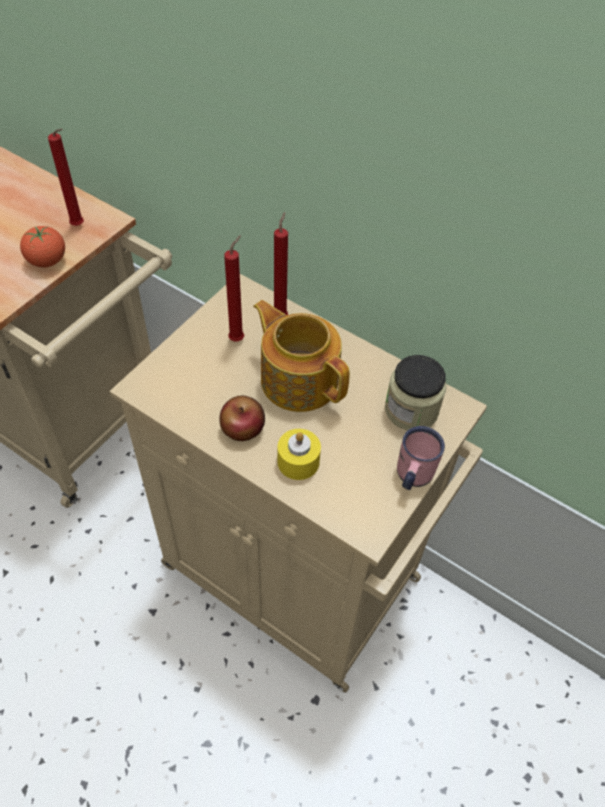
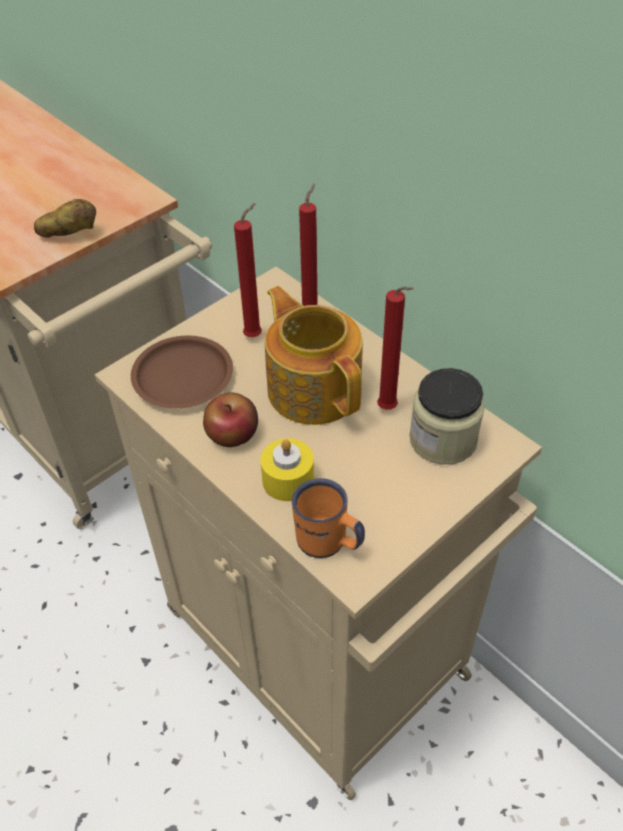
camera: 15 degrees right, 5 degrees down
tomato [20,226,65,267] -> potato [34,199,96,238]
red candle [48,129,84,226] -> red candle moved to [377,287,414,410]
pink mug [397,426,445,490] -> none
none -> brown plate [131,335,233,409]
none -> orange mug [292,478,365,558]

